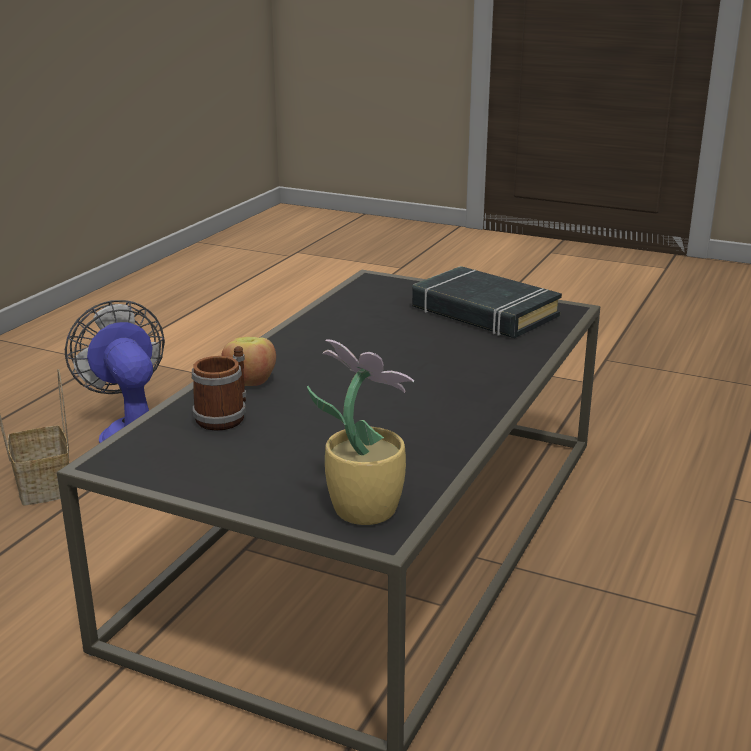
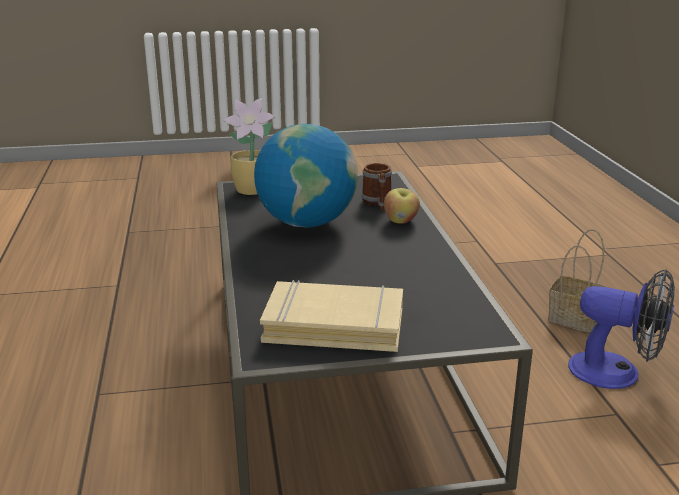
camera: 145 degrees right, 0 degrees up
black book [412,266,562,338] -> beige book [260,280,403,352]
none -> globe [254,124,358,228]

